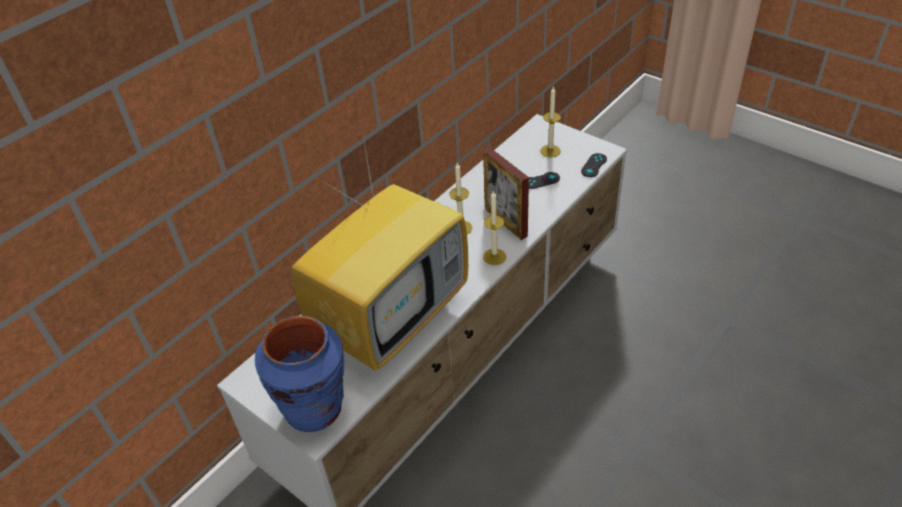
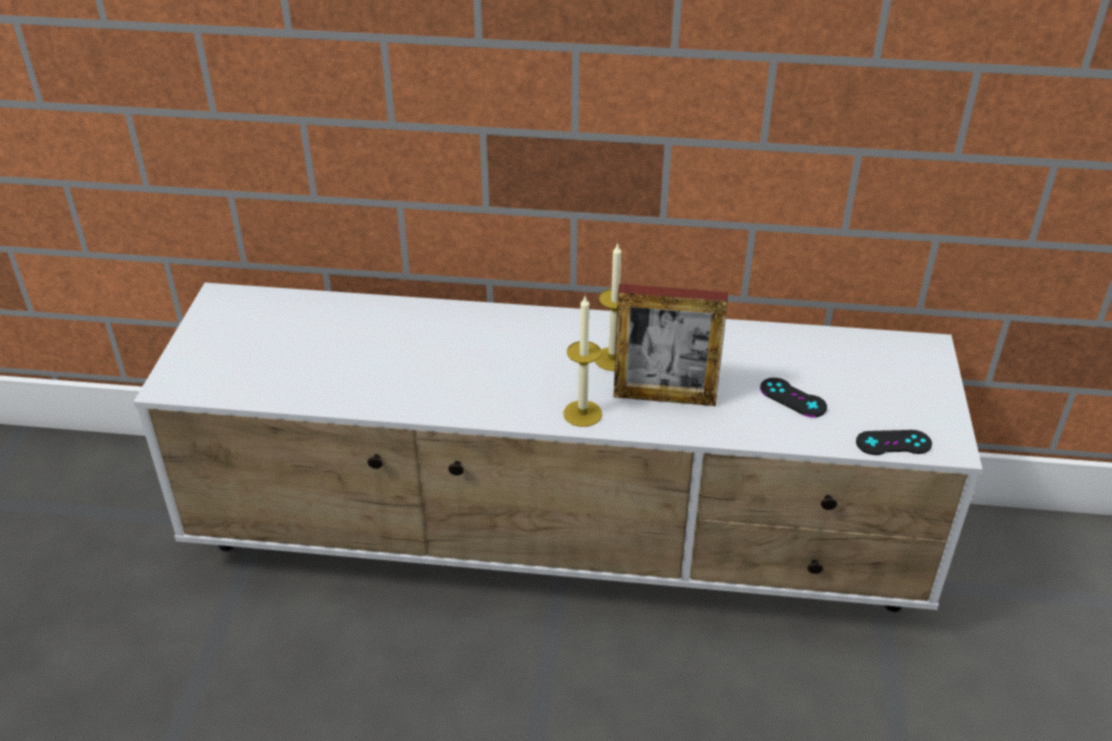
camera: 55 degrees right, 5 degrees down
blue vase [255,316,344,432] -> none
television [292,119,468,371] -> none
picture frame [483,147,529,240] -> picture frame turned 105 degrees counterclockwise [614,284,728,406]
candle [541,86,561,157] -> none

